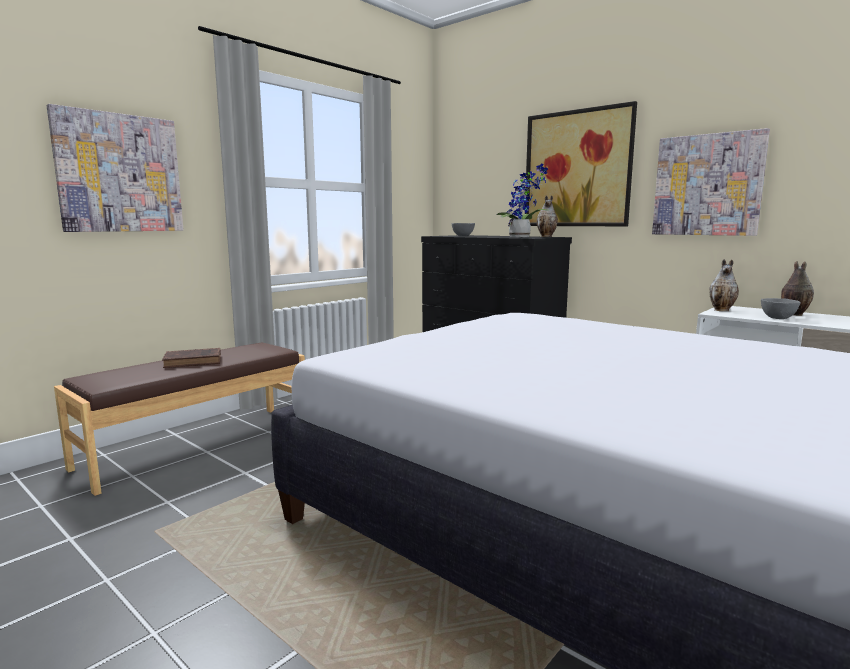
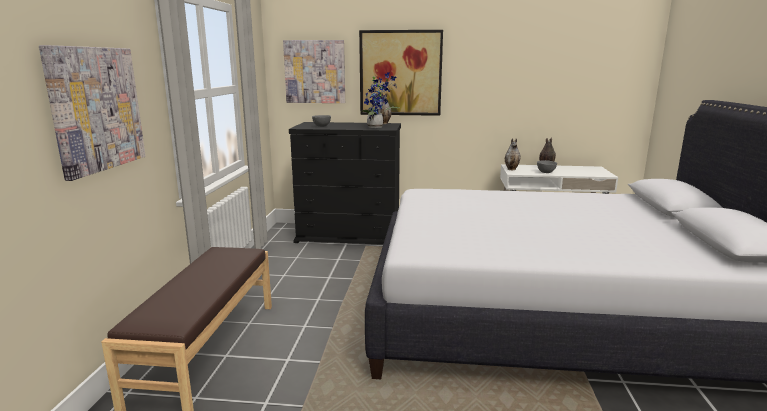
camera: 35 degrees left, 5 degrees up
brown book [162,348,221,368] -> none
picture [652,128,770,236] -> picture moved to [283,40,345,103]

